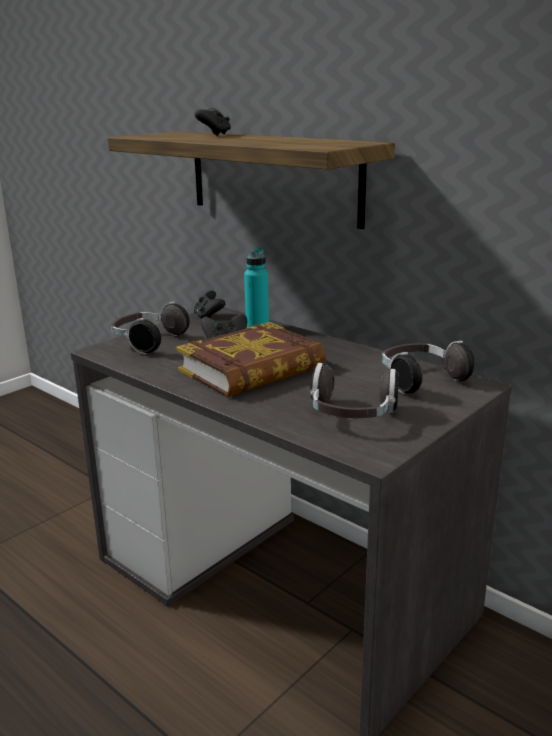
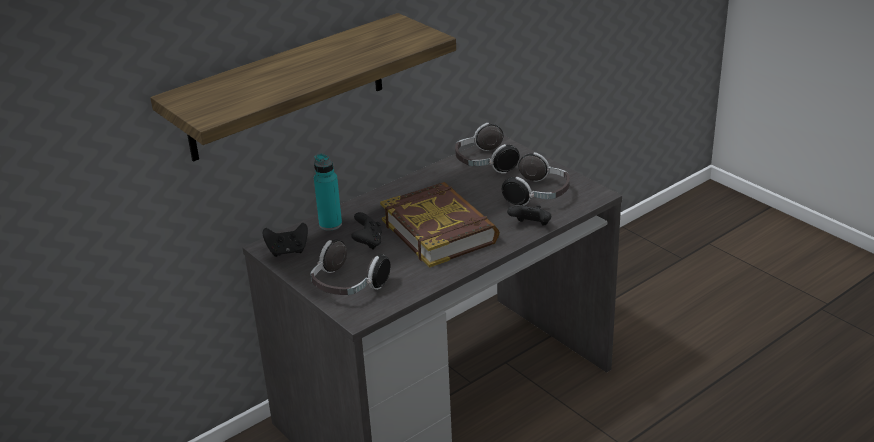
camera: 80 degrees left, 10 degrees up
black game controller [195,108,231,136] -> black game controller moved to [507,205,551,225]

